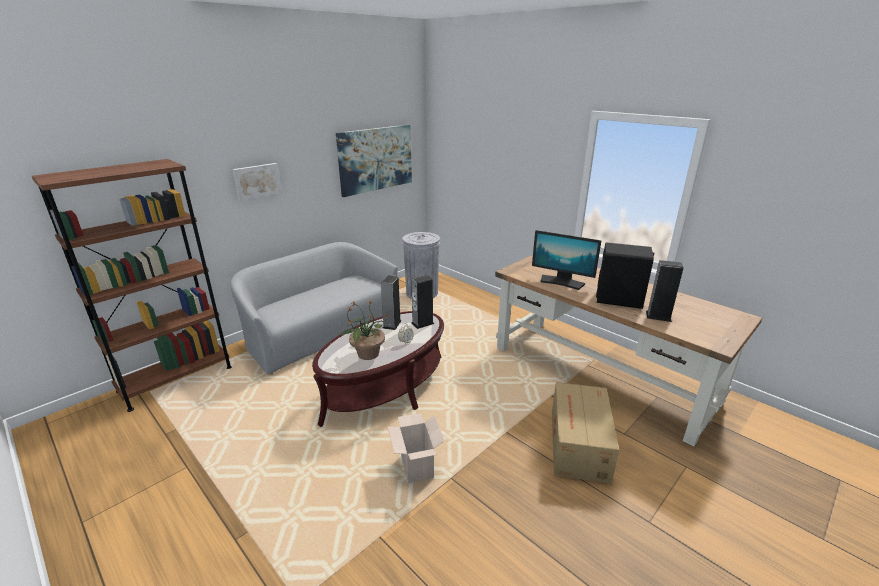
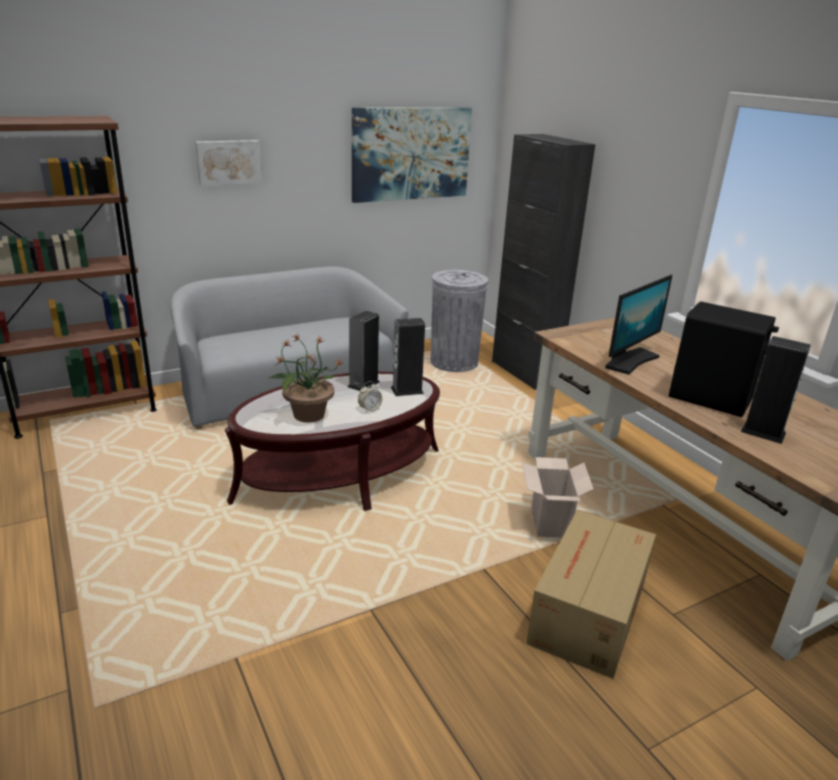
camera: 15 degrees right, 0 degrees up
cardboard box [388,413,444,483] -> cardboard box moved to [522,457,594,538]
monitor [532,230,602,290] -> monitor turned 90 degrees counterclockwise [605,275,673,375]
none -> black cabinet [492,134,595,390]

